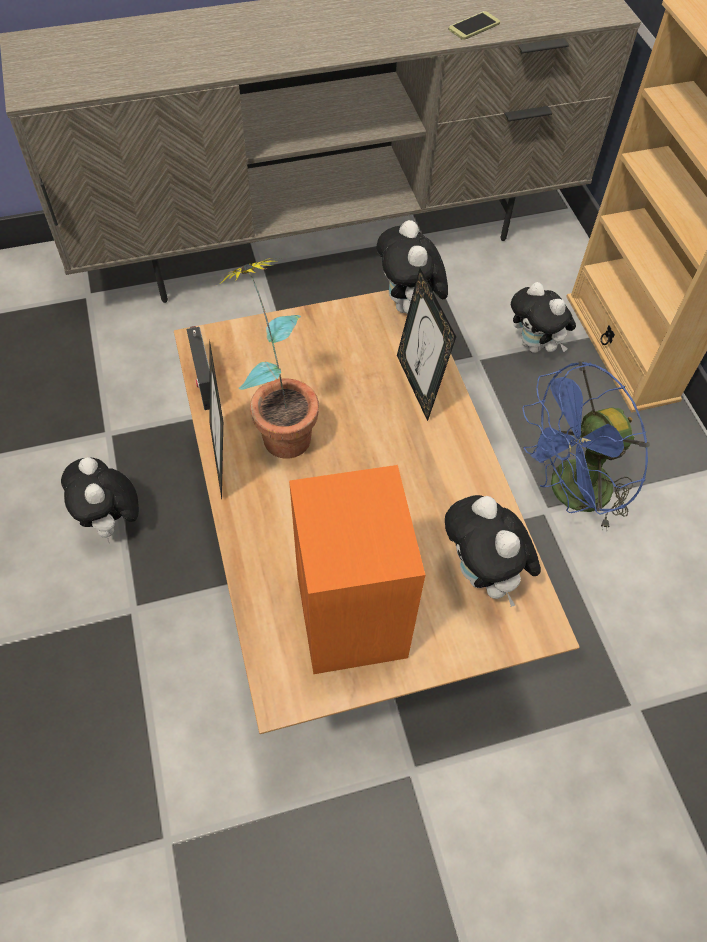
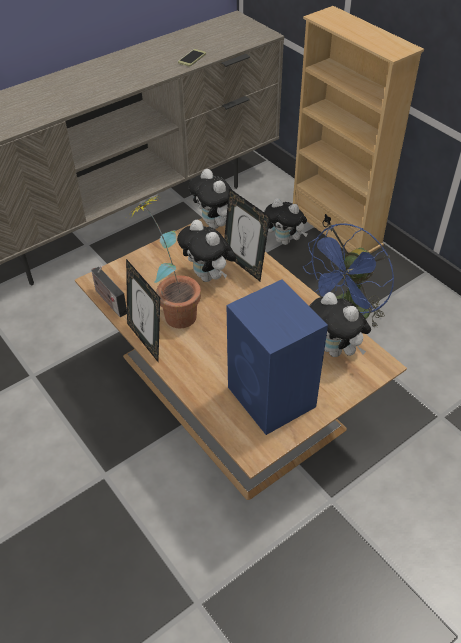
camera: 20 degrees left, 10 degrees down
plush toy [61,457,139,542] -> plush toy moved to [177,220,236,282]
orange speaker [289,465,425,674] -> blue speaker [226,279,328,435]

